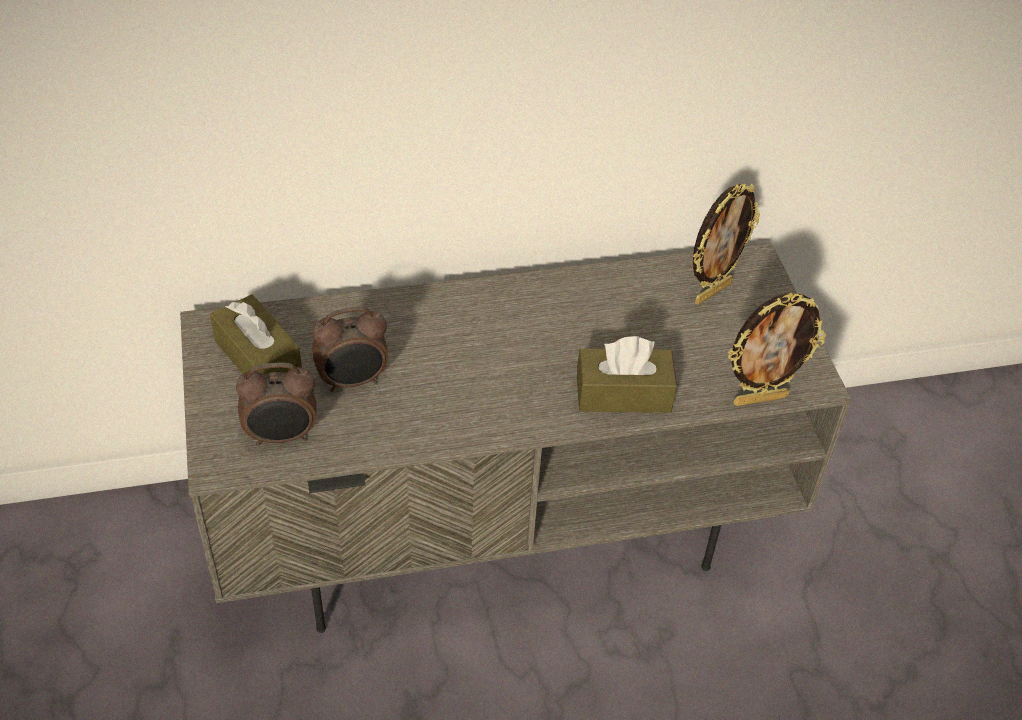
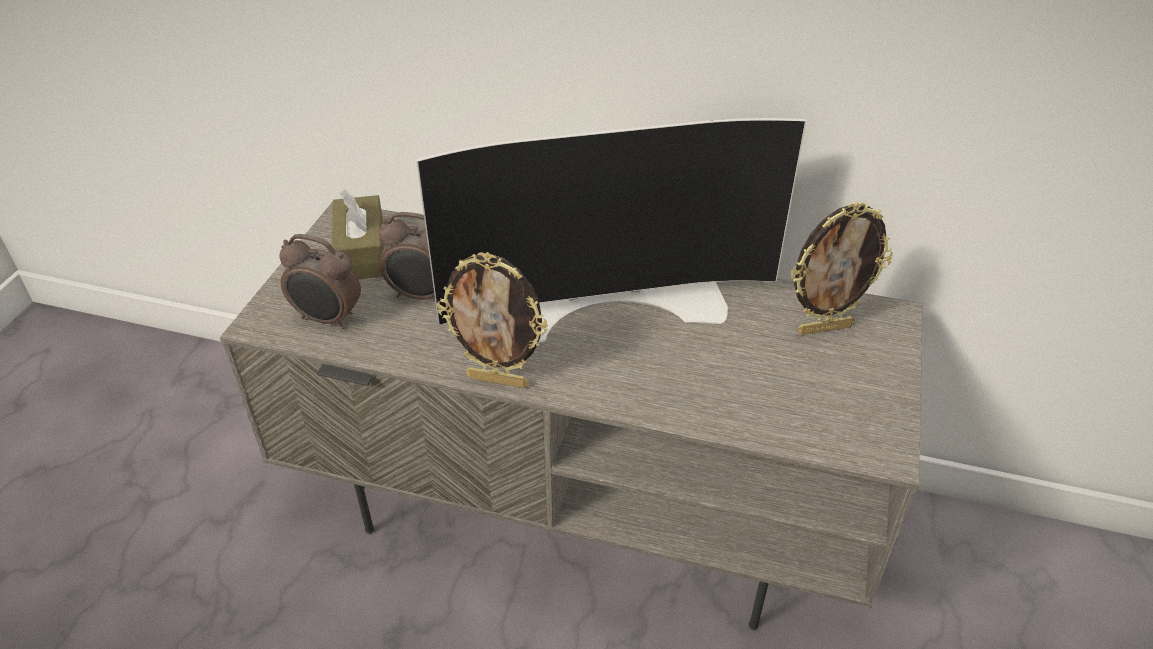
camera: 30 degrees right, 5 degrees down
brown tissue box [577,336,677,413] -> none
picture frame [728,293,826,406] -> picture frame moved to [437,252,548,388]
none -> television [416,118,806,343]

